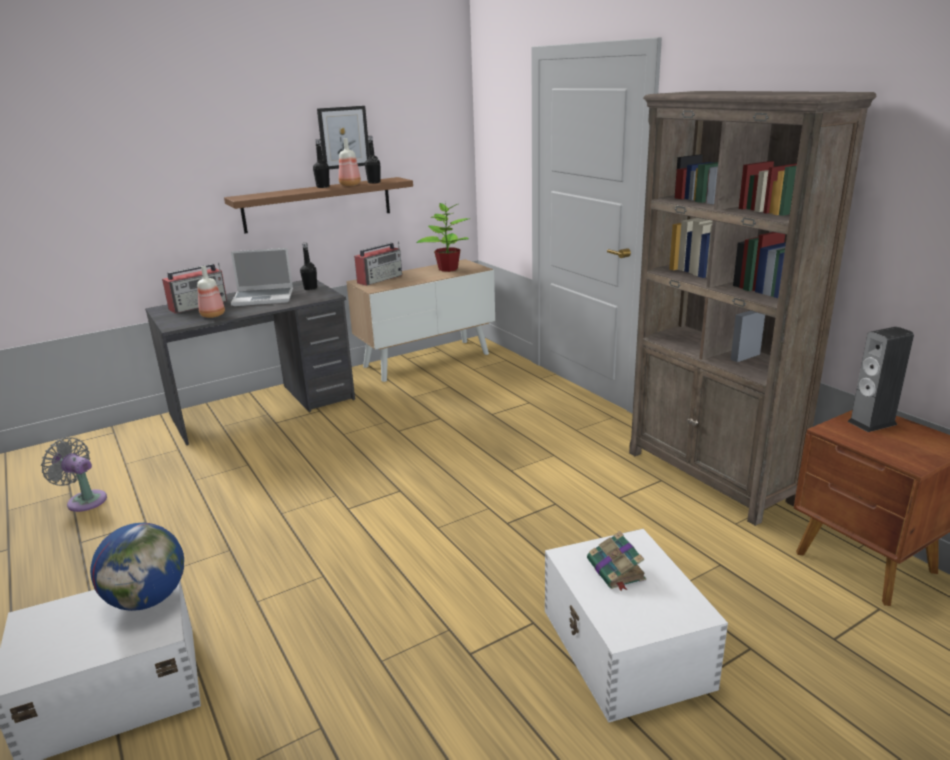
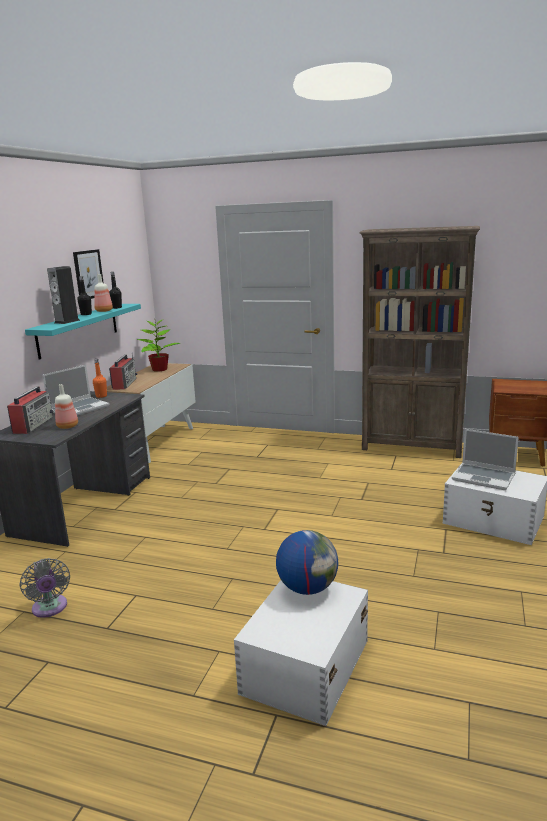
camera: 40 degrees left, 5 degrees down
grey fan [41,437,107,512] -> grey fan turned 105 degrees counterclockwise [20,558,70,618]
brown shelf [224,177,413,234] -> turquoise shelf [25,304,141,360]
black bottle [300,243,317,290] -> orange bottle [93,359,107,398]
book [587,531,646,591] -> laptop [452,429,519,490]
speaker [847,326,914,432] -> speaker moved to [47,266,80,324]

